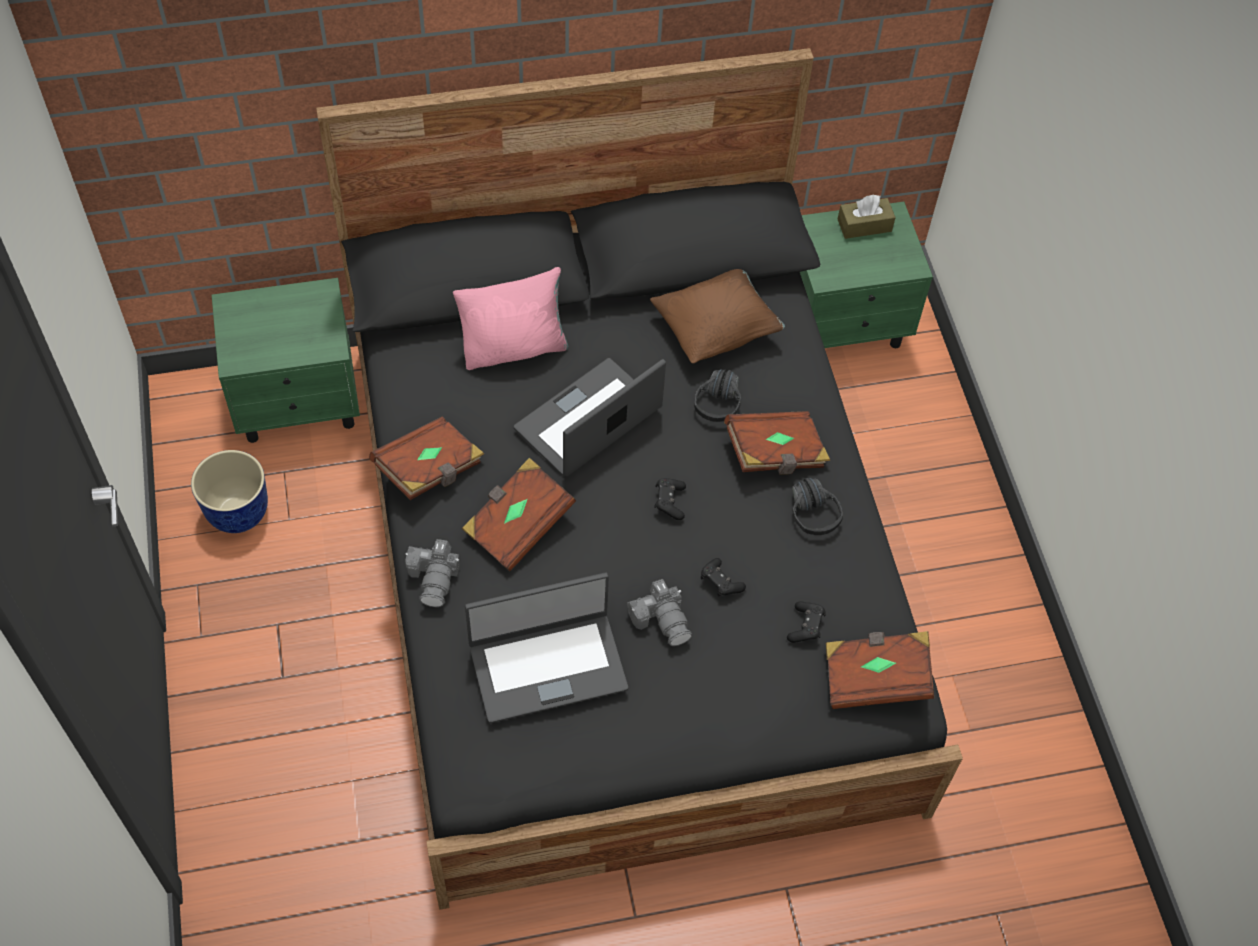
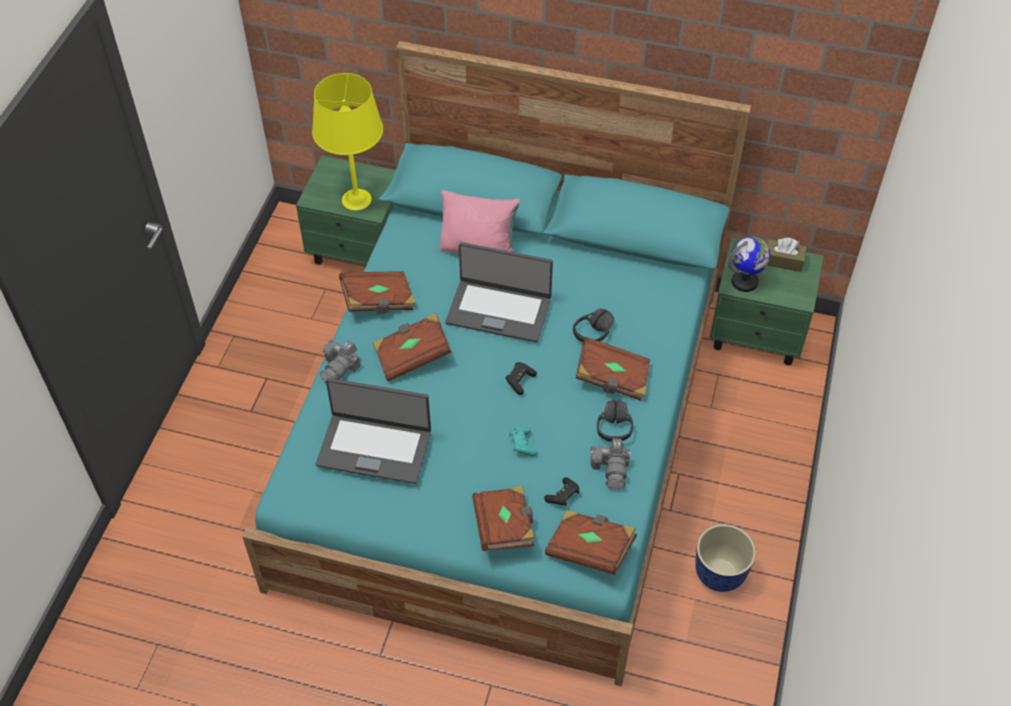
camera: 30 degrees right, 5 degrees down
planter [191,450,268,533] -> planter moved to [695,524,756,592]
black bed [316,48,963,910] -> turquoise bed [242,41,751,686]
laptop [513,358,666,476] -> laptop turned 150 degrees counterclockwise [445,242,553,342]
camera [627,579,692,646] -> camera moved to [591,439,631,489]
brown pillow [650,269,785,363] -> none
black game controller [701,558,746,597] -> turquoise game controller [509,427,537,456]
none -> yellow table lamp [312,73,383,211]
none -> brown book [472,486,534,551]
none -> globe [728,236,770,292]

